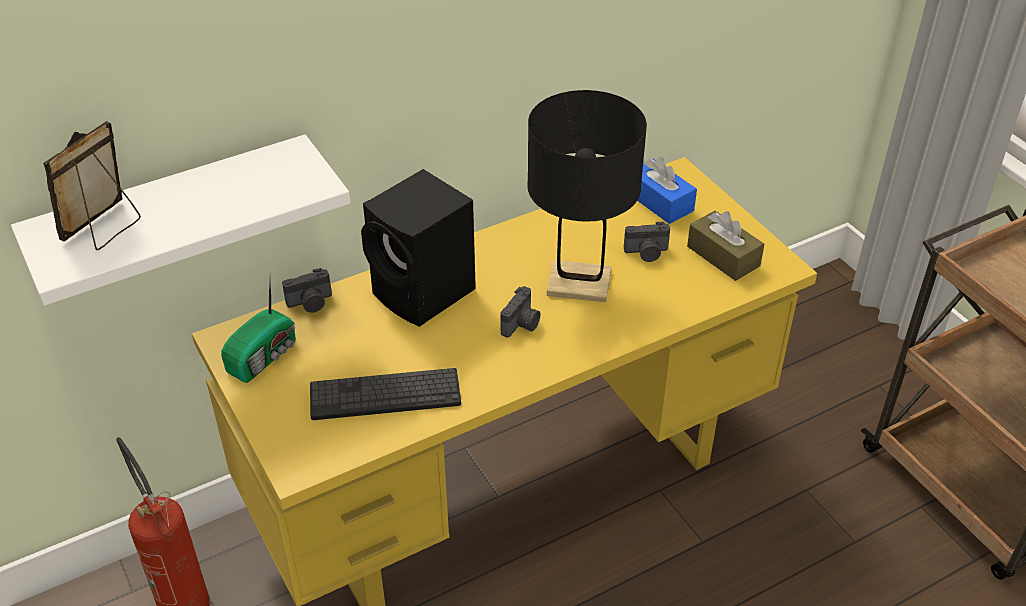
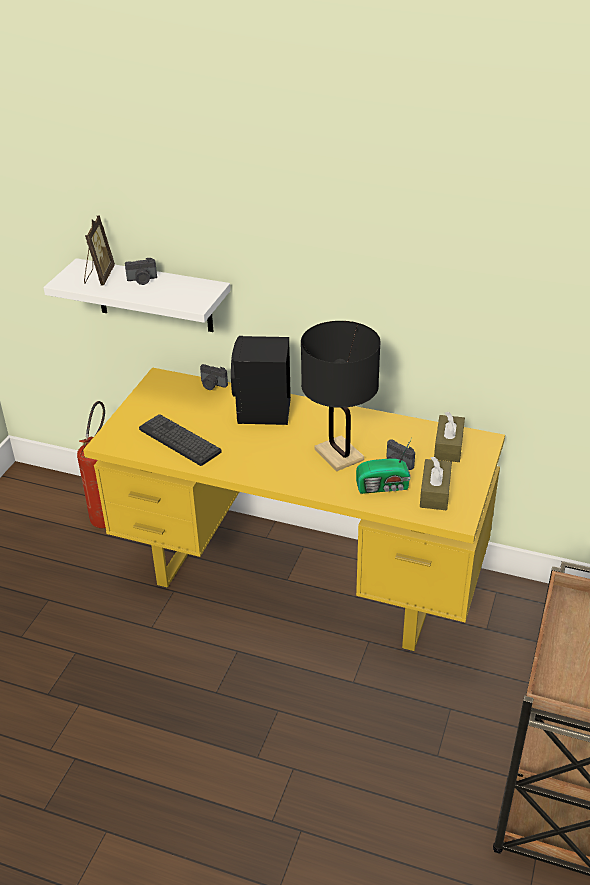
camera: 50 degrees right, 5 degrees down
picture frame [43,121,141,250] -> picture frame turned 105 degrees clockwise [84,215,115,286]
radio [221,274,296,383] -> radio moved to [356,438,412,494]
camera [501,286,541,337] -> camera moved to [125,258,157,285]
blue tissue box [637,157,697,224] -> brown tissue box [434,412,465,462]

